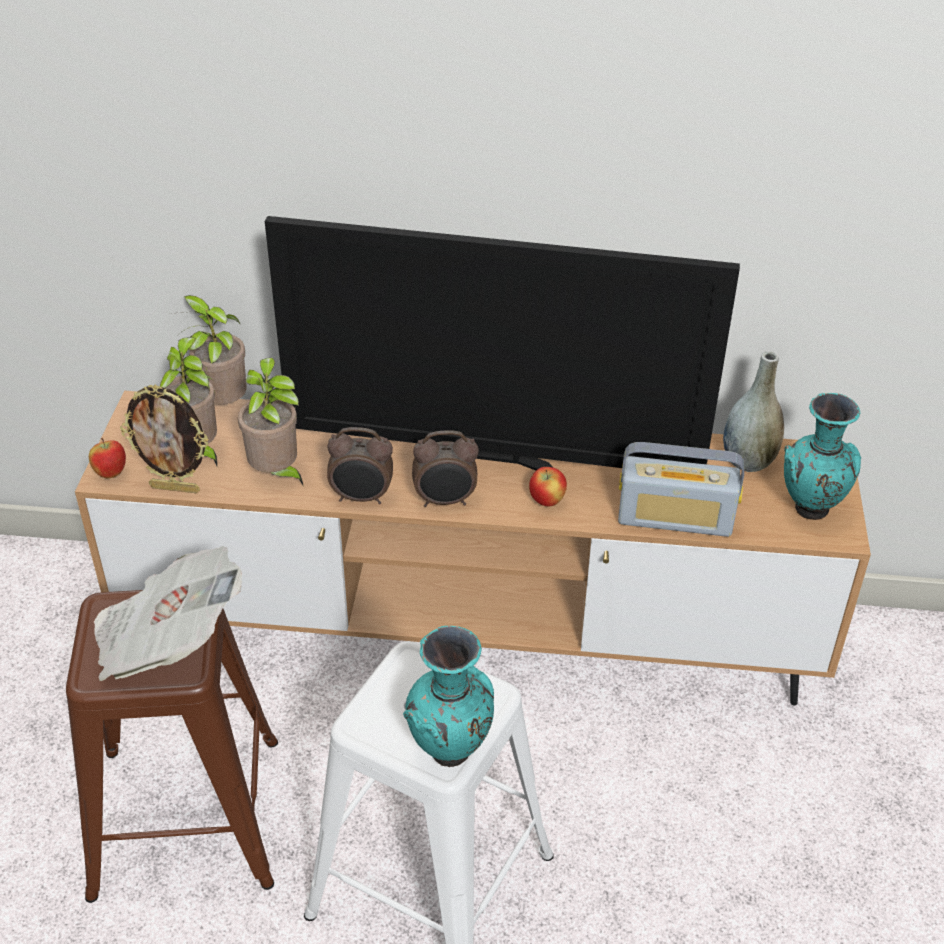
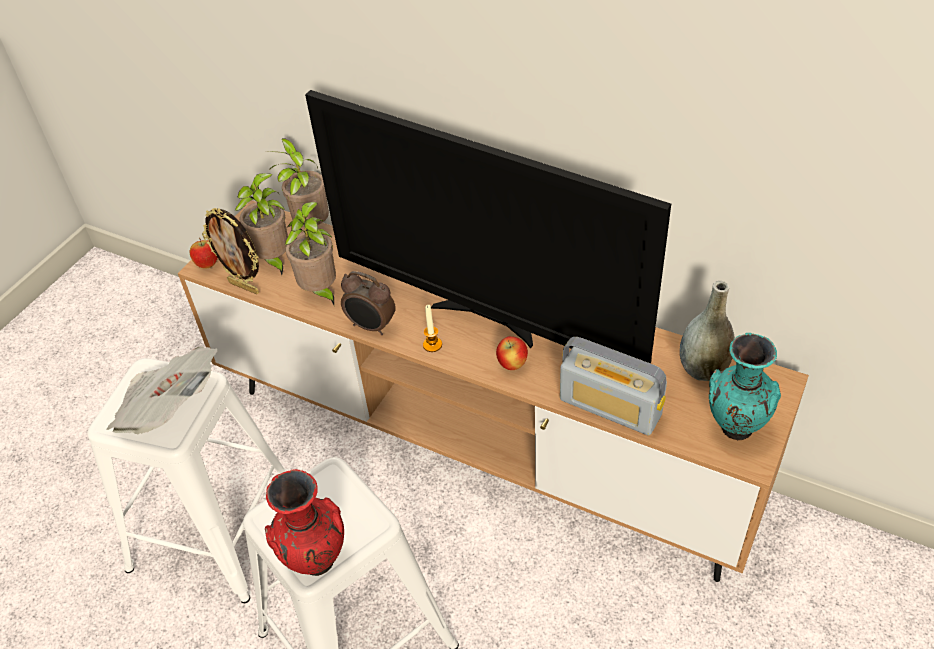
camera: 25 degrees right, 5 degrees up
brown stool [66,590,278,903] -> white stool [87,358,287,603]
turquoise vase [403,626,494,767] -> red vase [265,469,344,576]
alarm clock [412,430,479,507] -> candle [423,305,442,352]

